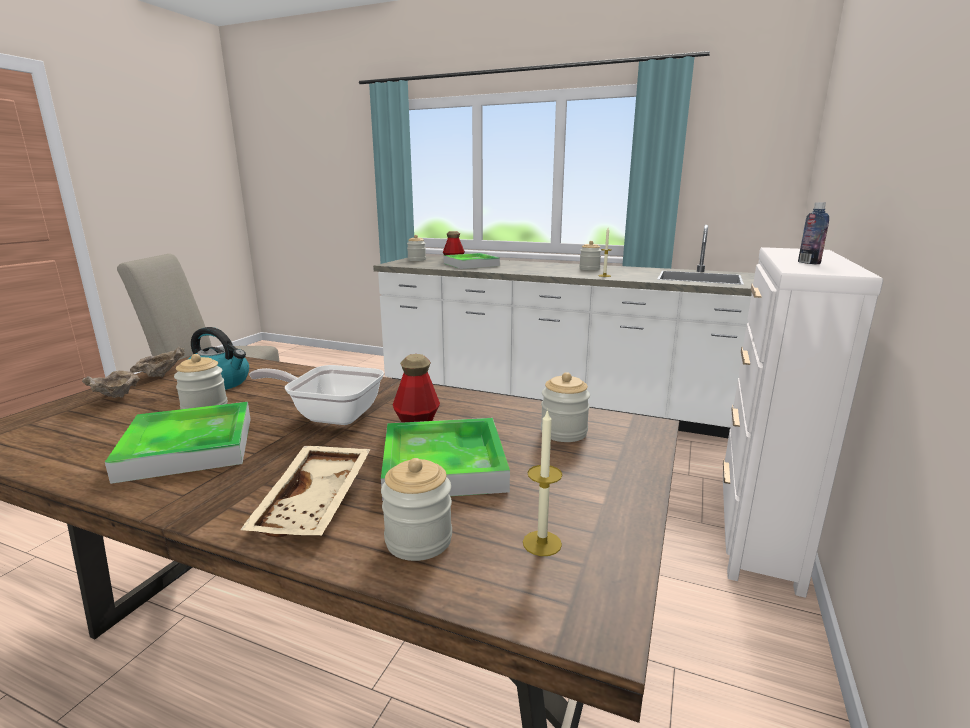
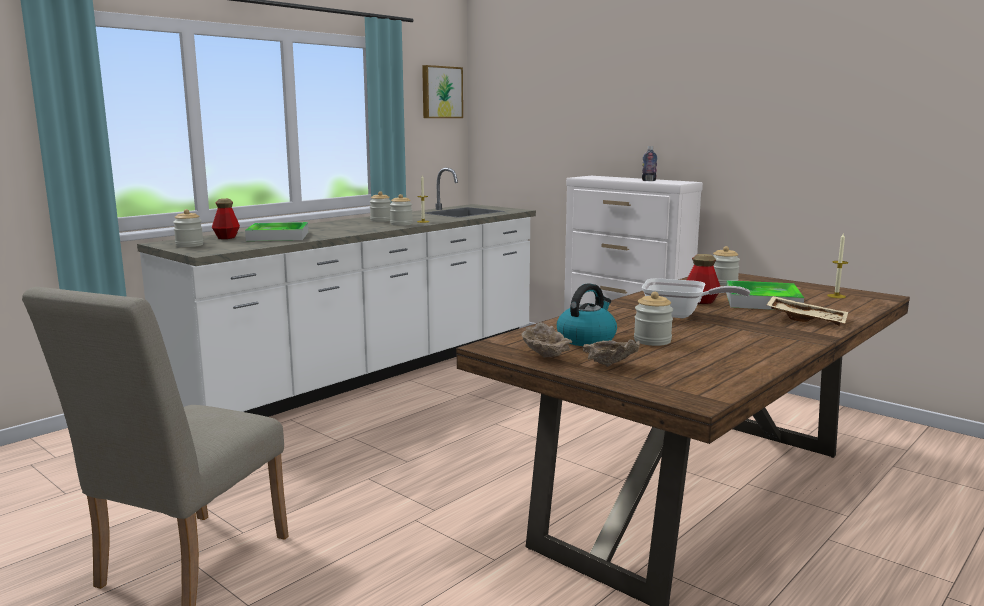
camera: 70 degrees left, 5 degrees down
tray [105,402,251,484] -> none
frying pan [249,365,384,425] -> frying pan turned 105 degrees counterclockwise [642,278,750,318]
jar [381,458,452,561] -> jar moved to [390,194,413,226]
none -> picture [422,65,463,118]

